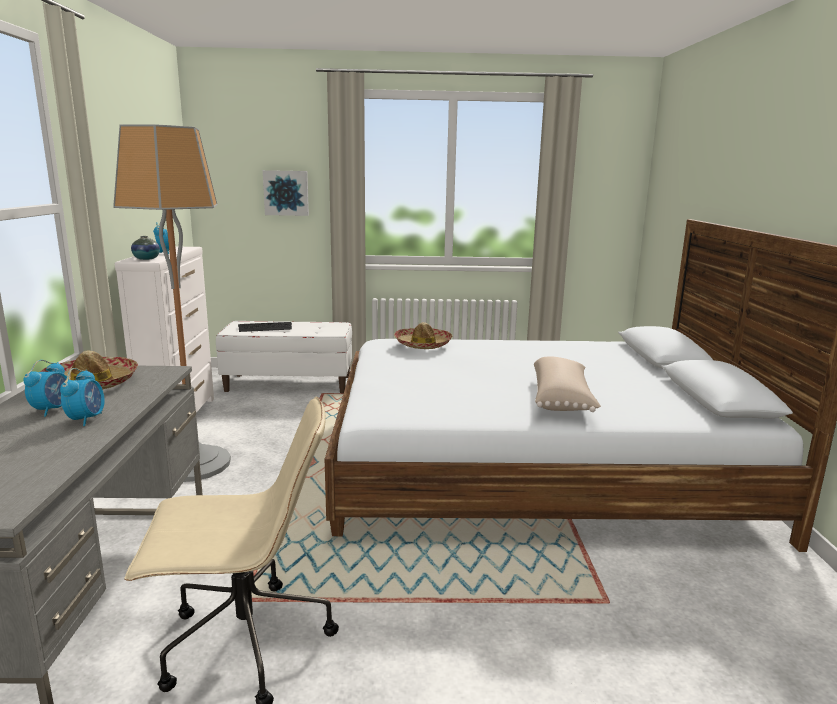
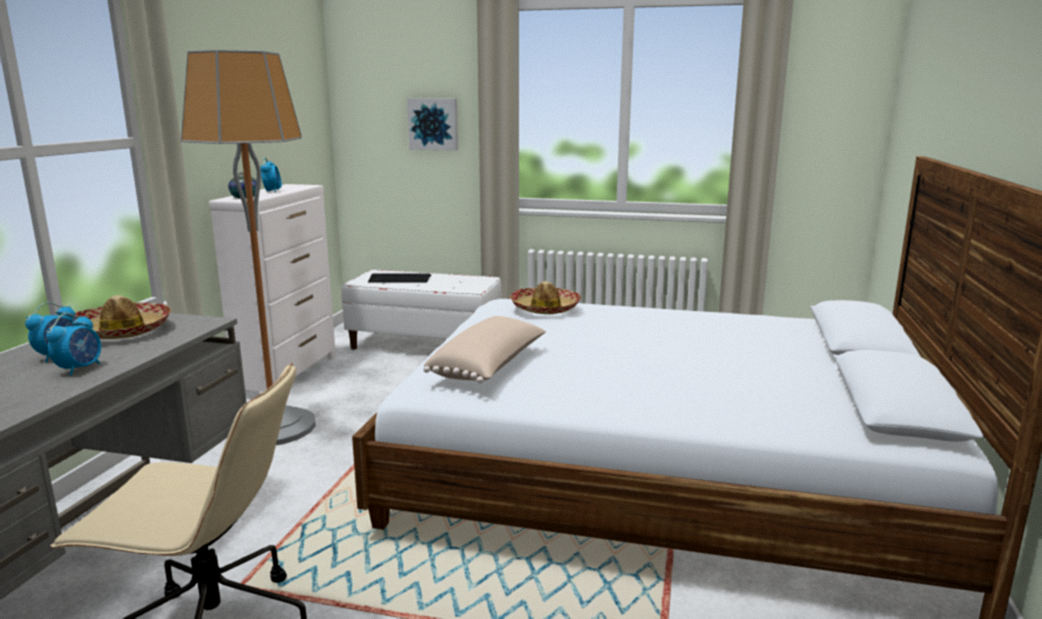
camera: 15 degrees right, 0 degrees up
beige pillow [534,357,601,412] -> beige pillow moved to [423,316,546,383]

